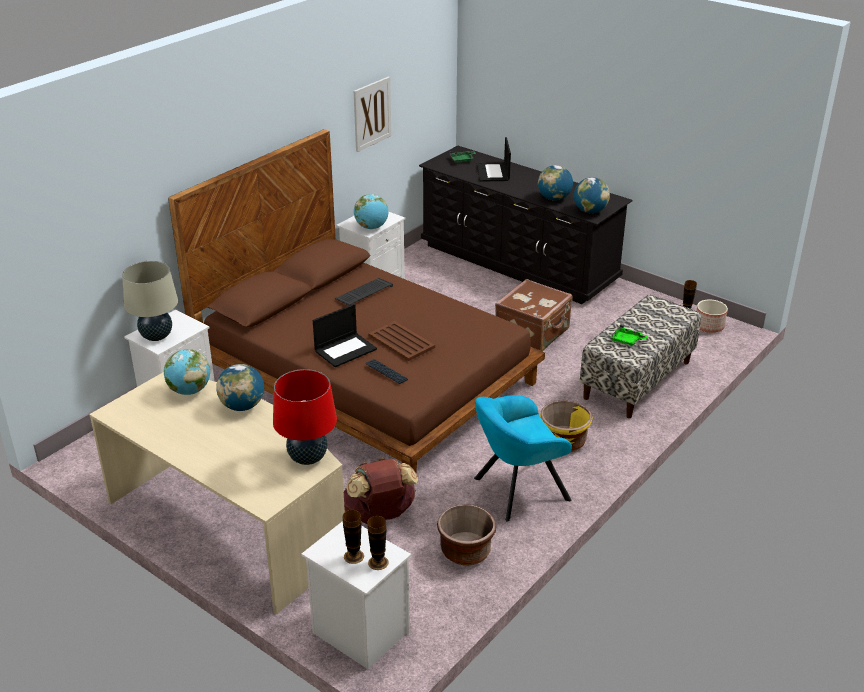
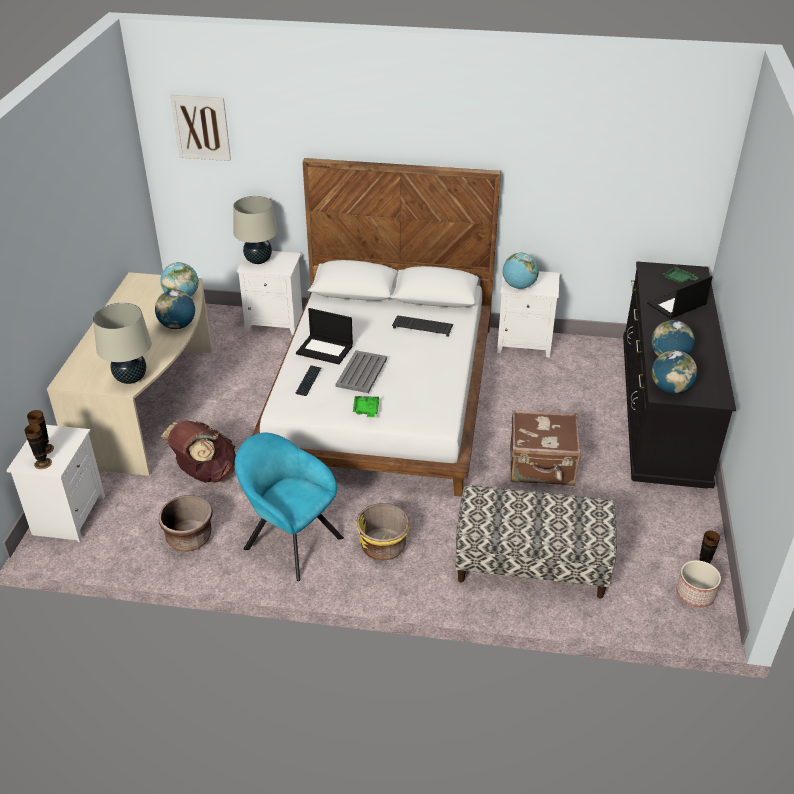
camera: 60 degrees right, 5 degrees up
brown bed [168,129,545,472] -> white bed [252,158,501,497]
red table lamp [273,369,337,465] -> beige table lamp [93,303,152,384]
picture [354,76,391,152] -> picture moved to [170,95,231,161]
brown tray [368,321,435,361] -> grey tray [335,350,387,393]
green tray [610,325,648,346] -> green tray moved to [353,396,379,417]

